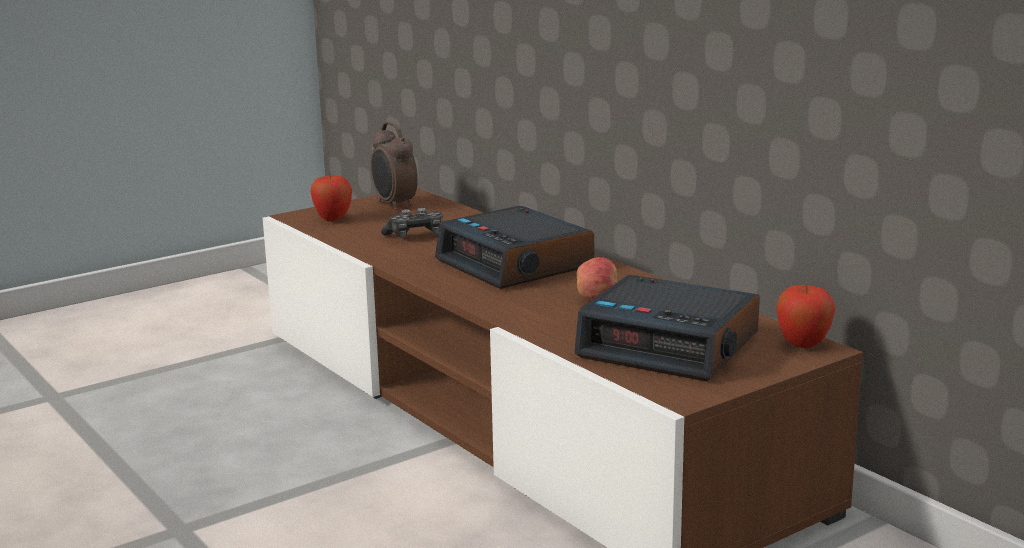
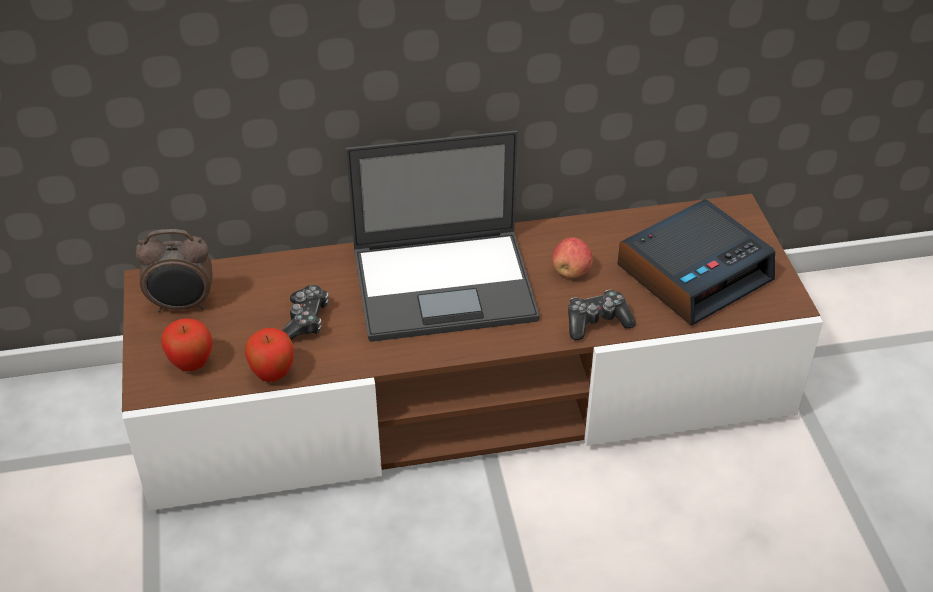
camera: 65 degrees left, 25 degrees up
alarm clock [435,206,594,289] -> laptop [346,131,540,342]
apple [776,284,836,348] -> apple moved to [245,328,294,382]
none -> game controller [568,290,636,340]

